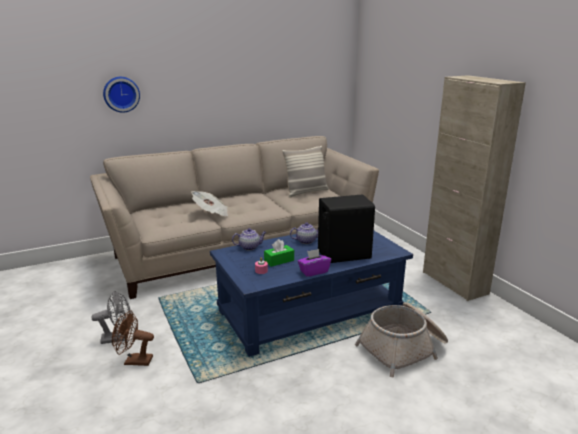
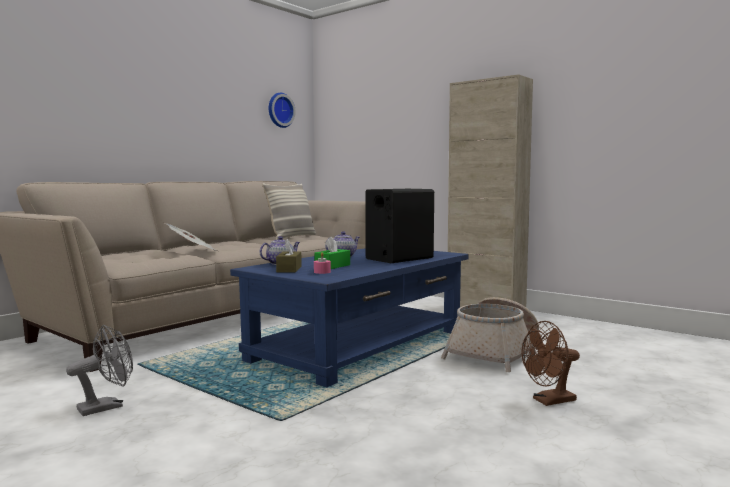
camera: 25 degrees left, 15 degrees down
wall clock [103,77,140,113] -> wall clock moved to [269,93,296,128]
brown fan [112,310,154,366] -> brown fan moved to [521,321,580,406]
purple tissue box [298,249,331,277] -> none
none -> brown tissue box [276,239,302,272]

